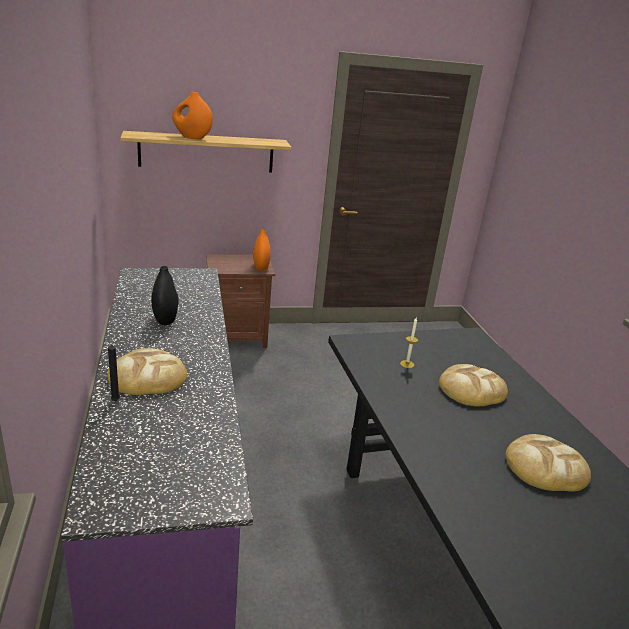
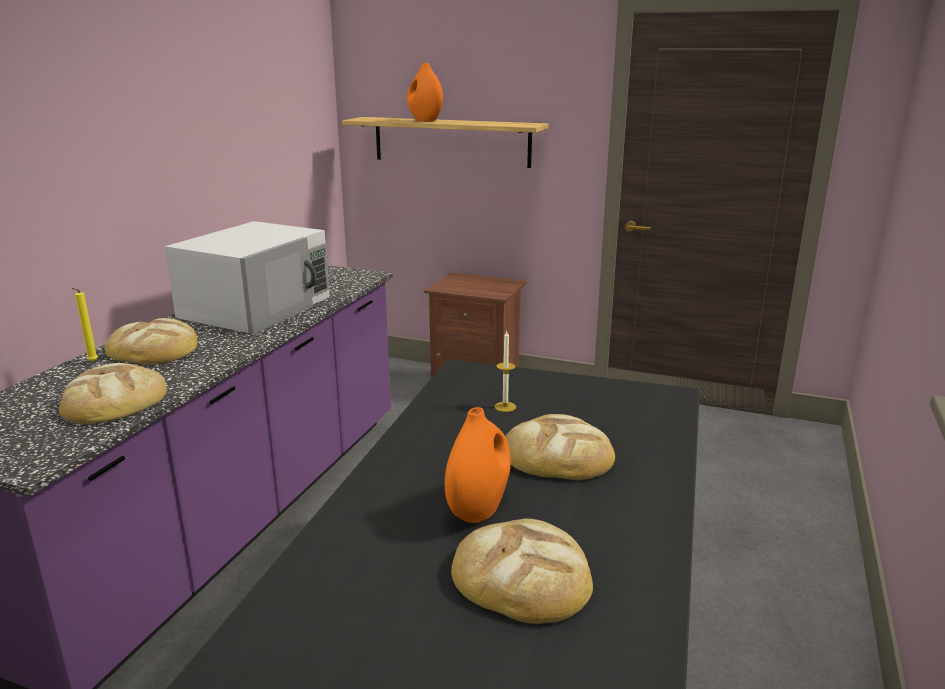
camera: 35 degrees right, 5 degrees down
black candle [108,345,120,401] -> yellow candle [71,288,98,361]
black vase [151,266,179,325] -> white microwave [164,221,330,334]
orange vase [253,229,271,271] -> orange vase moved to [445,407,511,523]
none -> bread [59,363,167,424]

